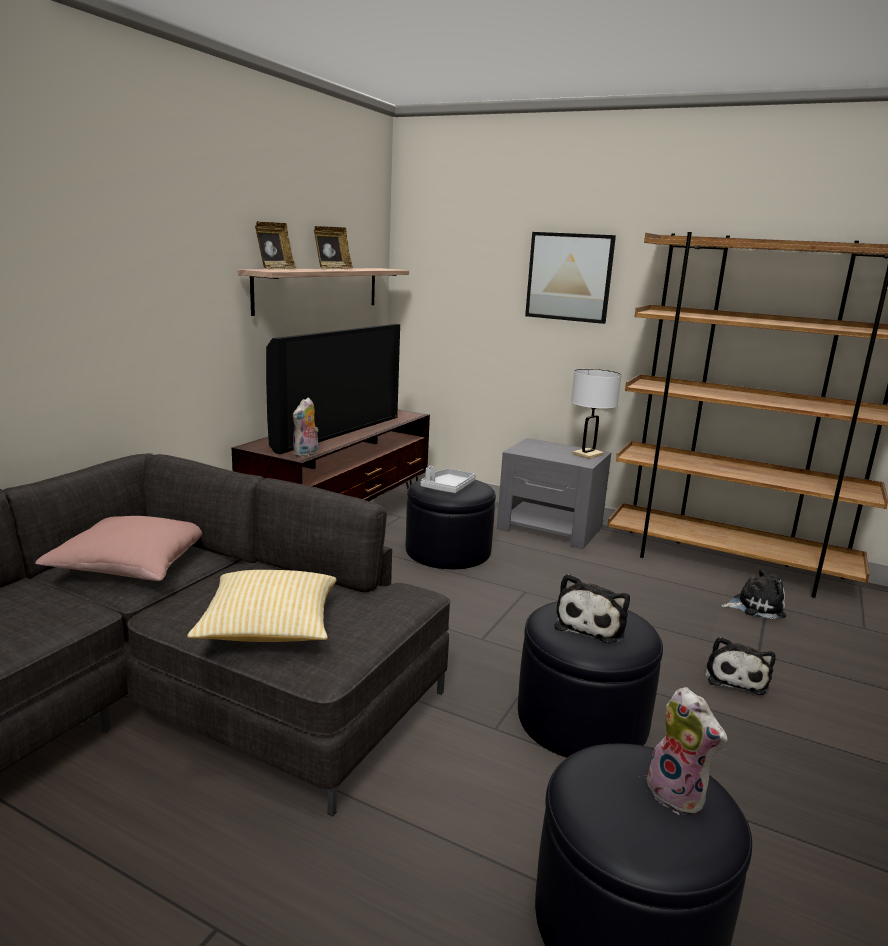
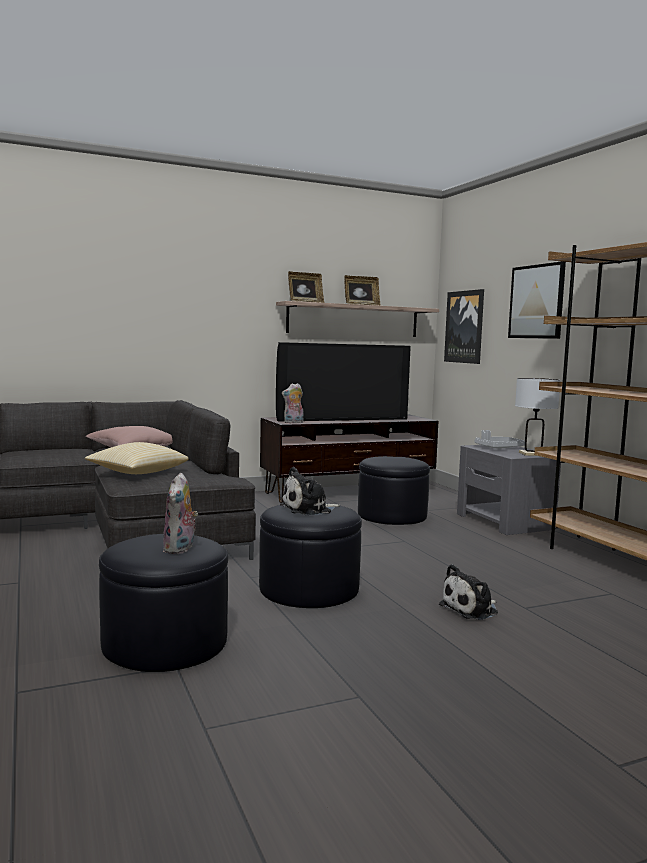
camera: 40 degrees right, 10 degrees down
grey tray [421,466,476,493] -> grey tray moved to [475,430,525,449]
plush toy [721,568,786,619] -> none
none -> picture [444,289,484,364]

